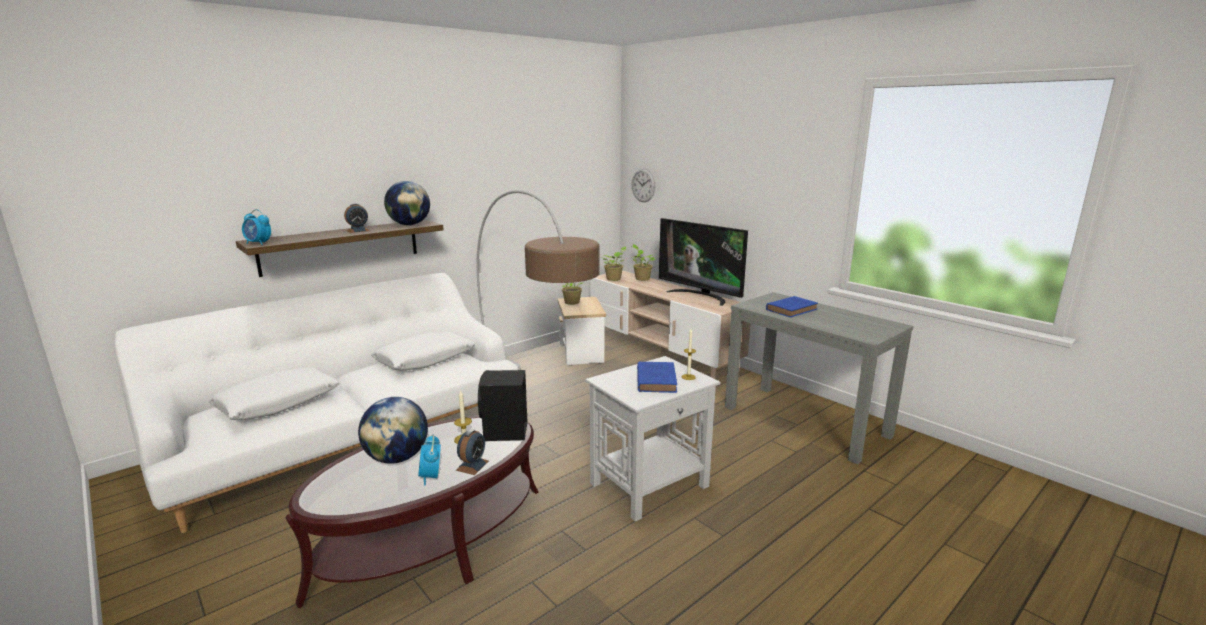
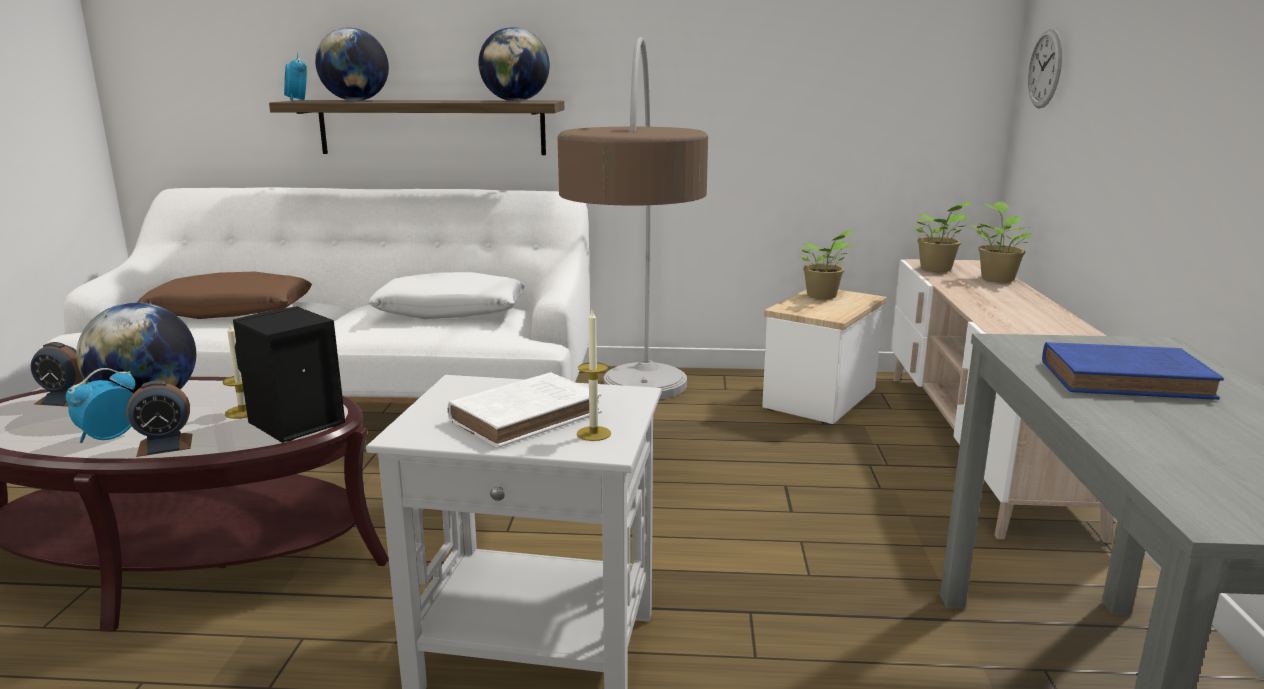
camera: 45 degrees right, 0 degrees up
white pillow [209,367,339,420] -> brown pillow [137,272,312,319]
alarm clock [344,204,370,233] -> alarm clock moved to [30,342,84,407]
blue book [637,362,677,393] -> white book [447,372,602,448]
television [659,218,748,306] -> none
none -> globe [315,28,389,101]

